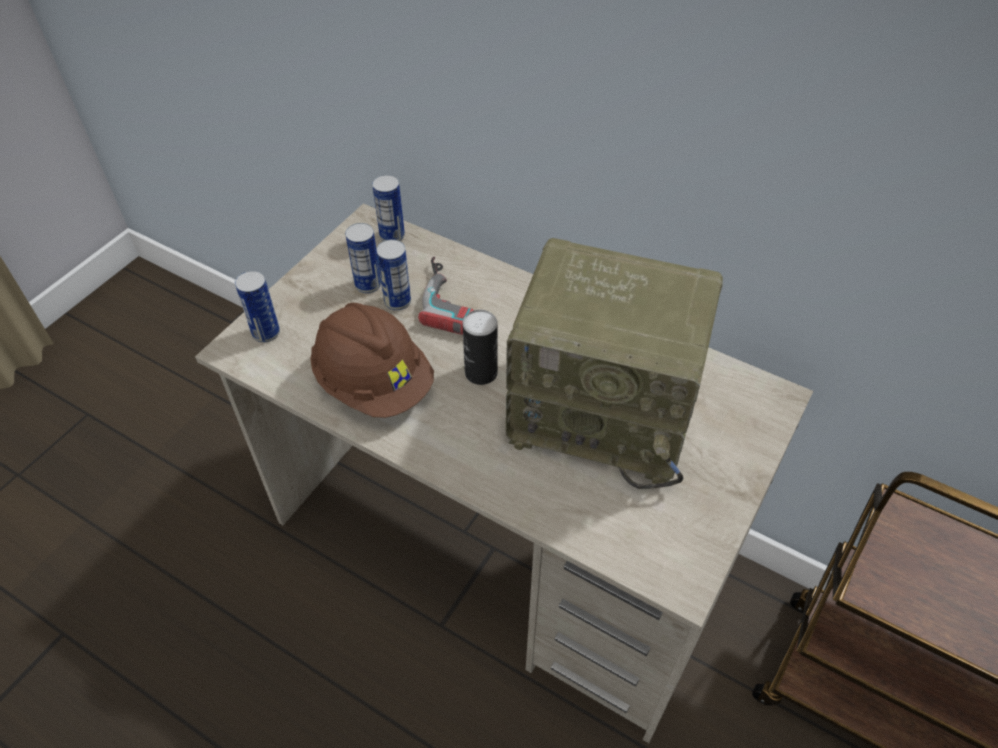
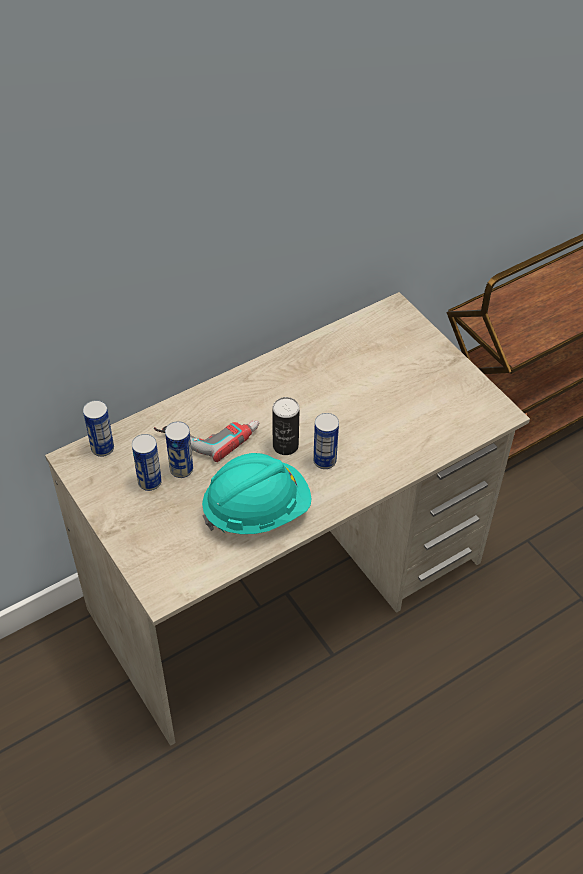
camera: 65 degrees left, 0 degrees up
can [235,271,280,342] -> can moved to [313,413,339,469]
brown hard hat [310,303,434,418] -> turquoise hard hat [202,453,311,534]
radio [506,238,723,489] -> none

